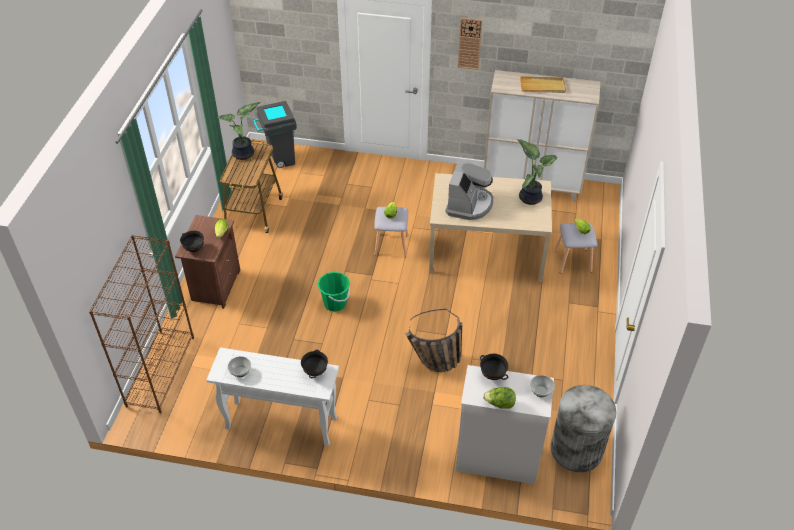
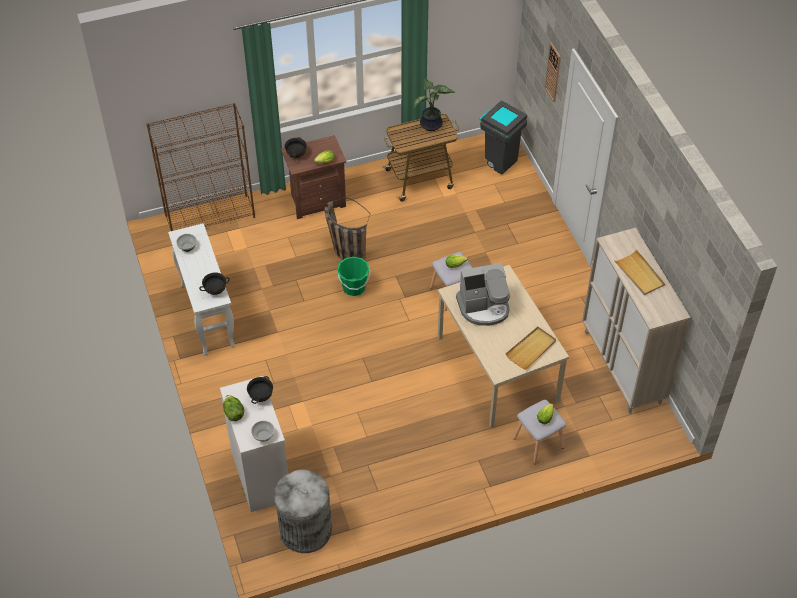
camera: 60 degrees right, 5 degrees up
basket [405,309,462,372] -> basket moved to [324,197,370,260]
wall clock [458,18,482,70] -> wall clock moved to [545,42,561,102]
potted plant [517,139,558,205] -> beige tray [505,327,556,370]

